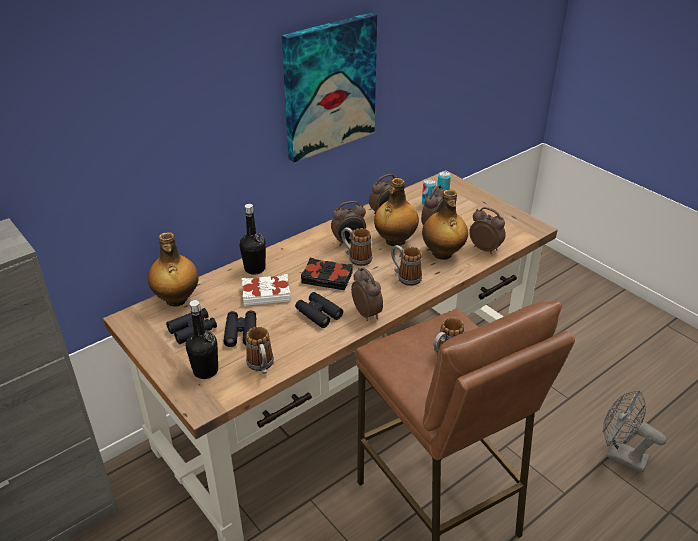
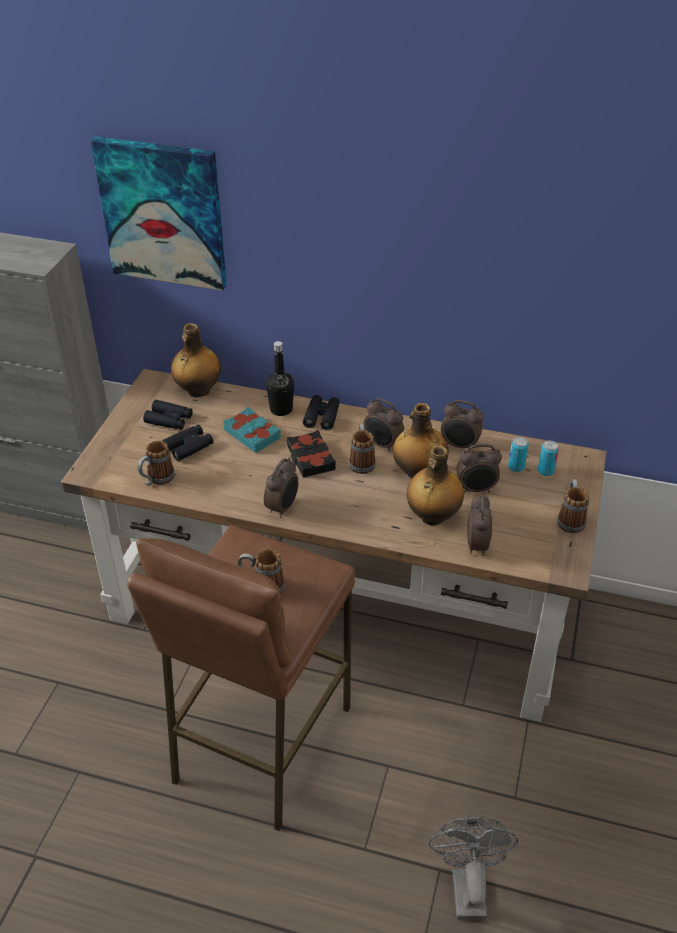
camera: 55 degrees right, 5 degrees up
black bottle [186,300,218,379] -> none
white book [242,274,291,306] -> turquoise book [223,407,281,453]
picture [282,12,377,162] -> picture moved to [91,136,227,291]
black binoculars [295,292,343,328] -> black binoculars moved to [303,395,340,430]
mug [391,245,422,286] -> mug moved to [557,479,589,533]

